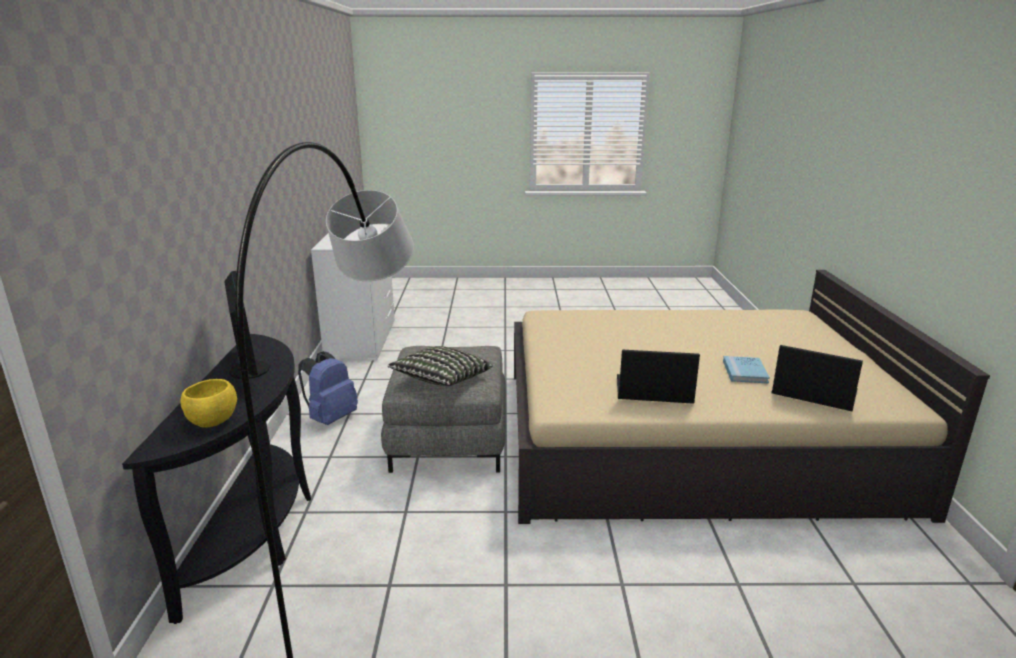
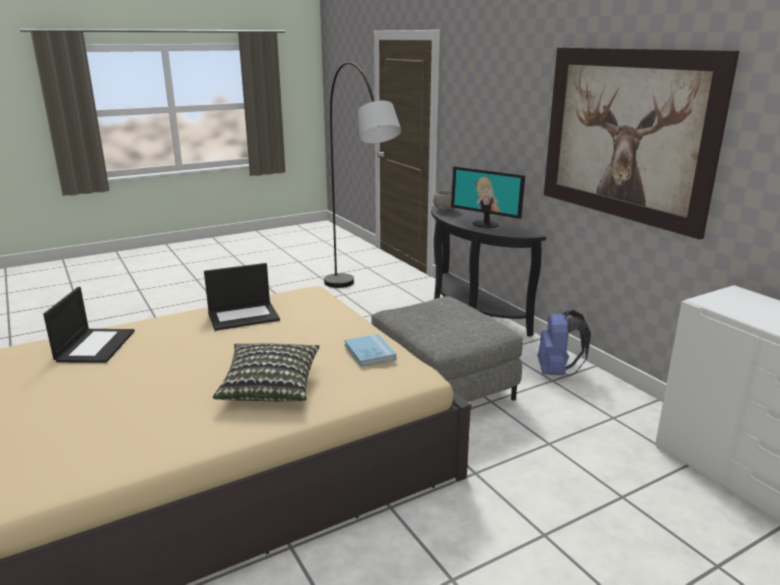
camera: 150 degrees right, 0 degrees up
yellow bowl [181,379,237,428] -> grey bowl [433,191,454,212]
pillow [387,346,493,386] -> pillow moved to [213,343,320,401]
blue book [723,356,770,384] -> blue book moved to [344,334,396,367]
laptop [772,345,863,411] -> laptop turned 90 degrees counterclockwise [43,287,135,363]
none -> picture [544,47,739,240]

